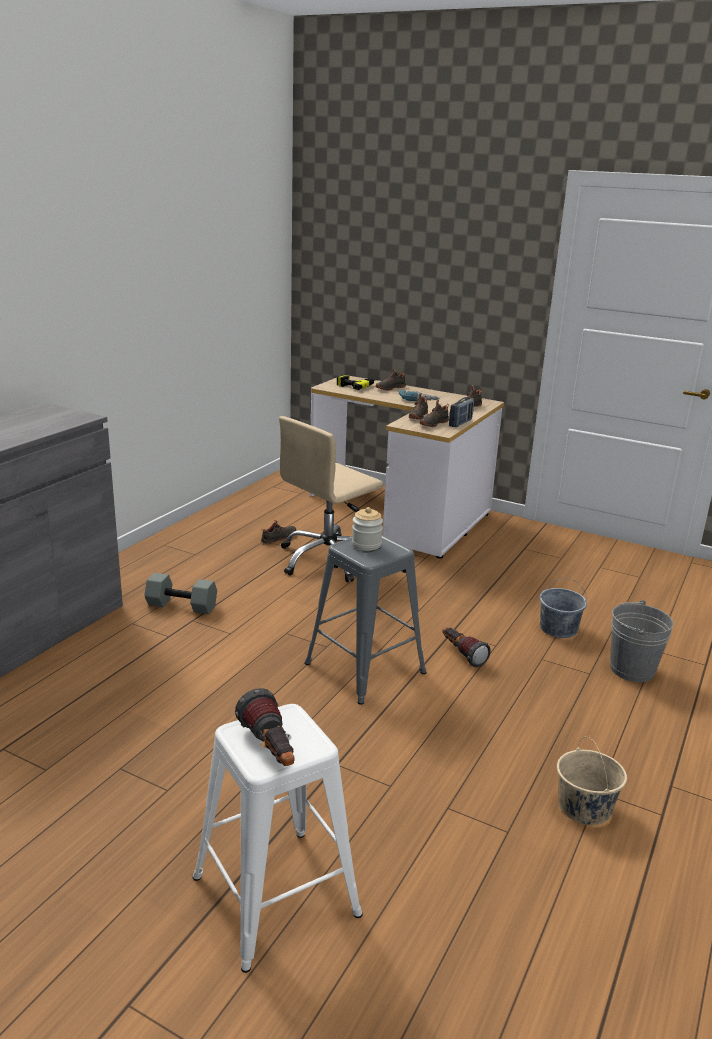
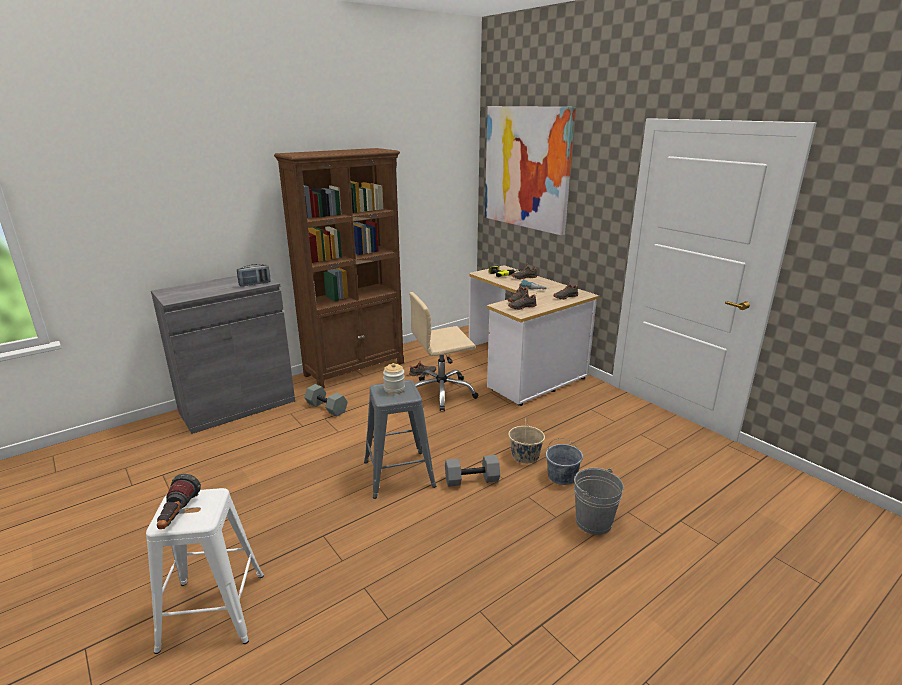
camera: 25 degrees right, 0 degrees up
flashlight [443,627,491,667] -> grey dumbbell [445,455,500,487]
radio [449,397,474,427] -> radio moved to [237,264,271,287]
beige bucket [557,737,627,825] -> beige bucket moved to [508,419,545,463]
none -> brown bookcase [274,148,404,388]
none -> picture [485,106,576,236]

